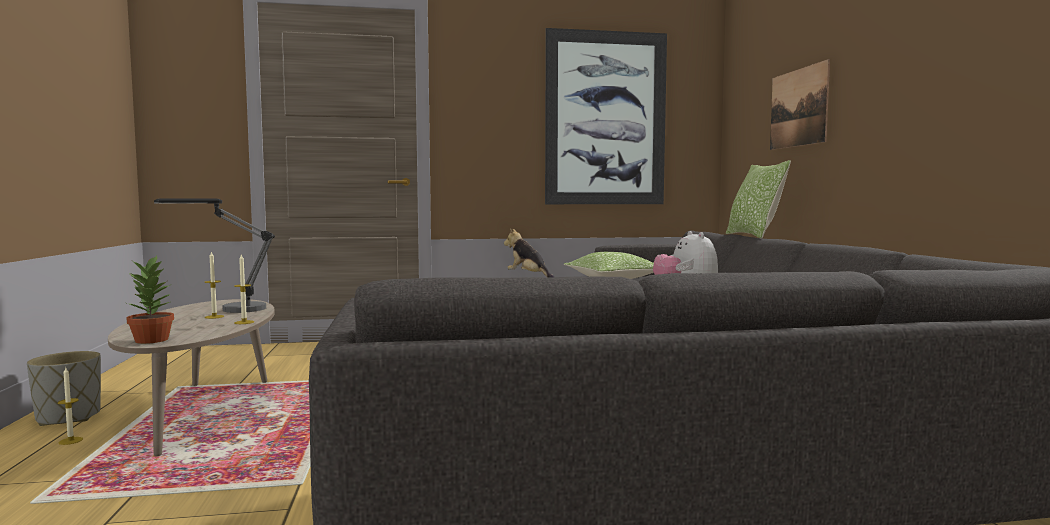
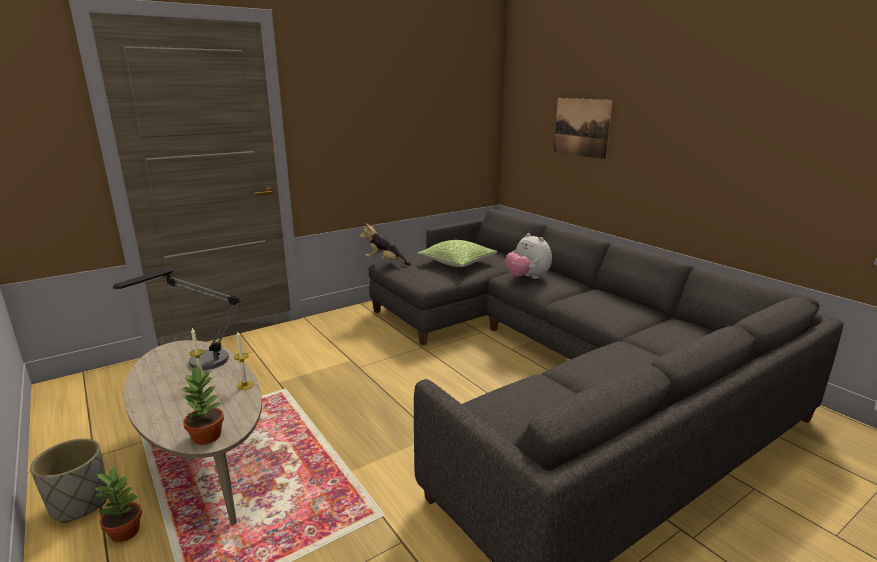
camera: 25 degrees left, 15 degrees up
candle [58,368,83,445] -> potted plant [95,466,142,542]
picture [545,28,667,204] -> none
pillow [726,160,791,238] -> none

